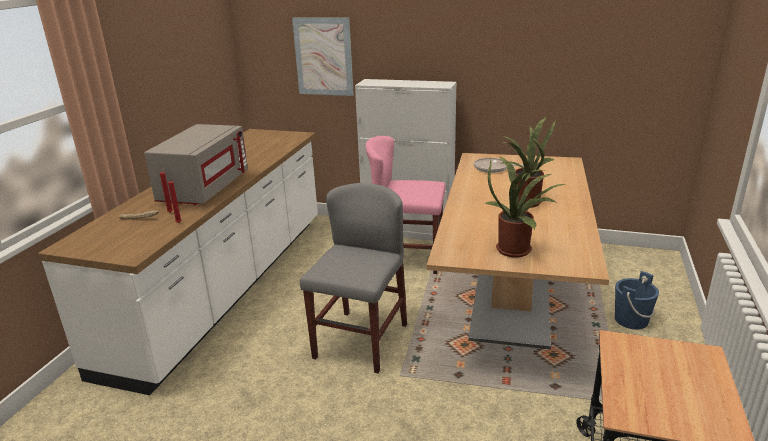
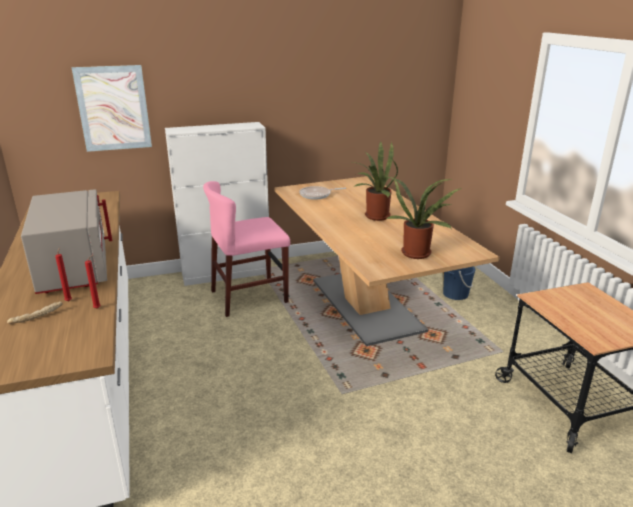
camera: 35 degrees left, 0 degrees up
grey chair [300,183,407,374] -> none

